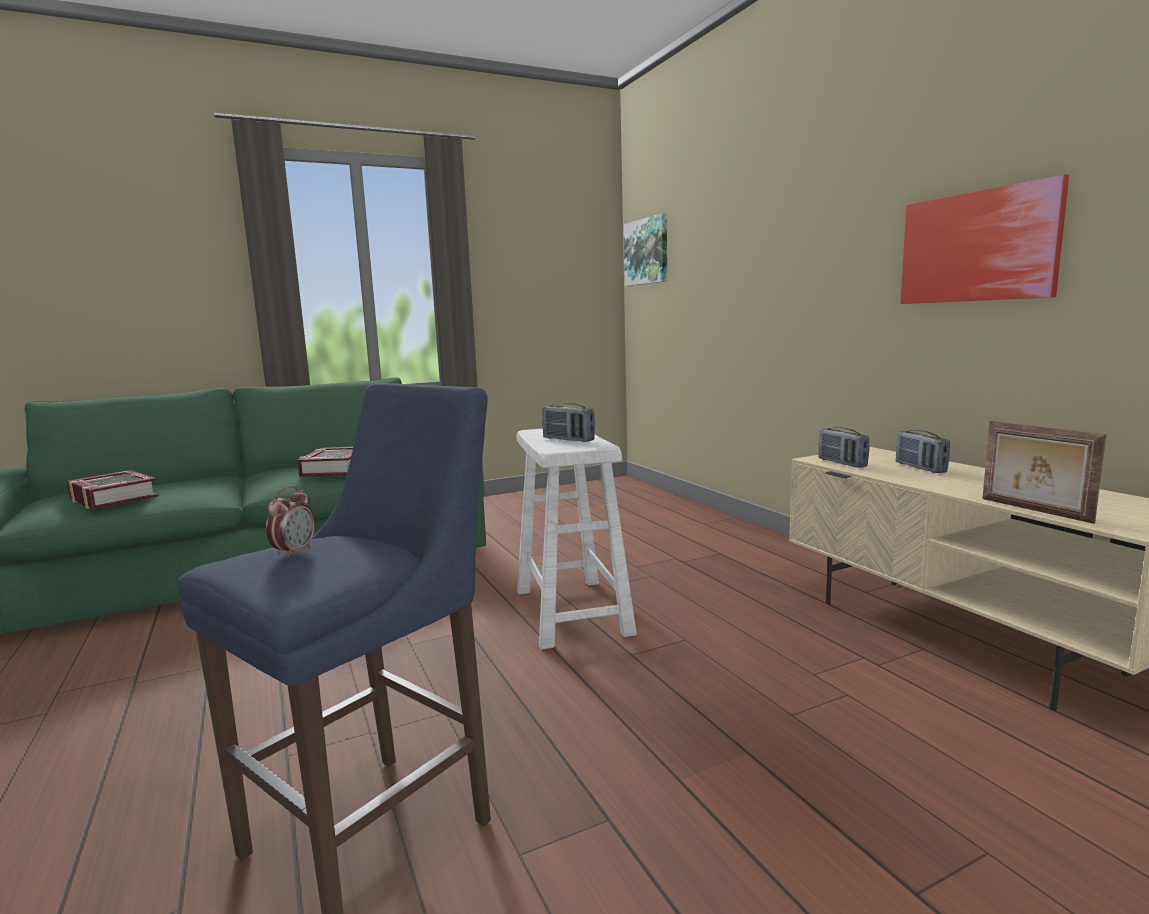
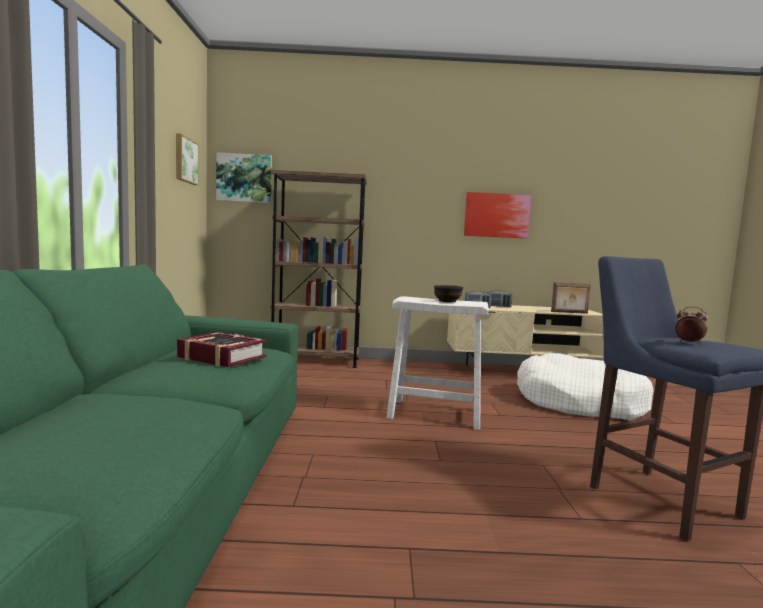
camera: 65 degrees left, 5 degrees down
book [67,470,159,509] -> none
radio [542,403,595,442] -> brown bowl [434,285,463,302]
none -> picture [176,133,199,185]
none -> brown bookcase [270,170,367,368]
none -> white dog bed [517,353,654,420]

